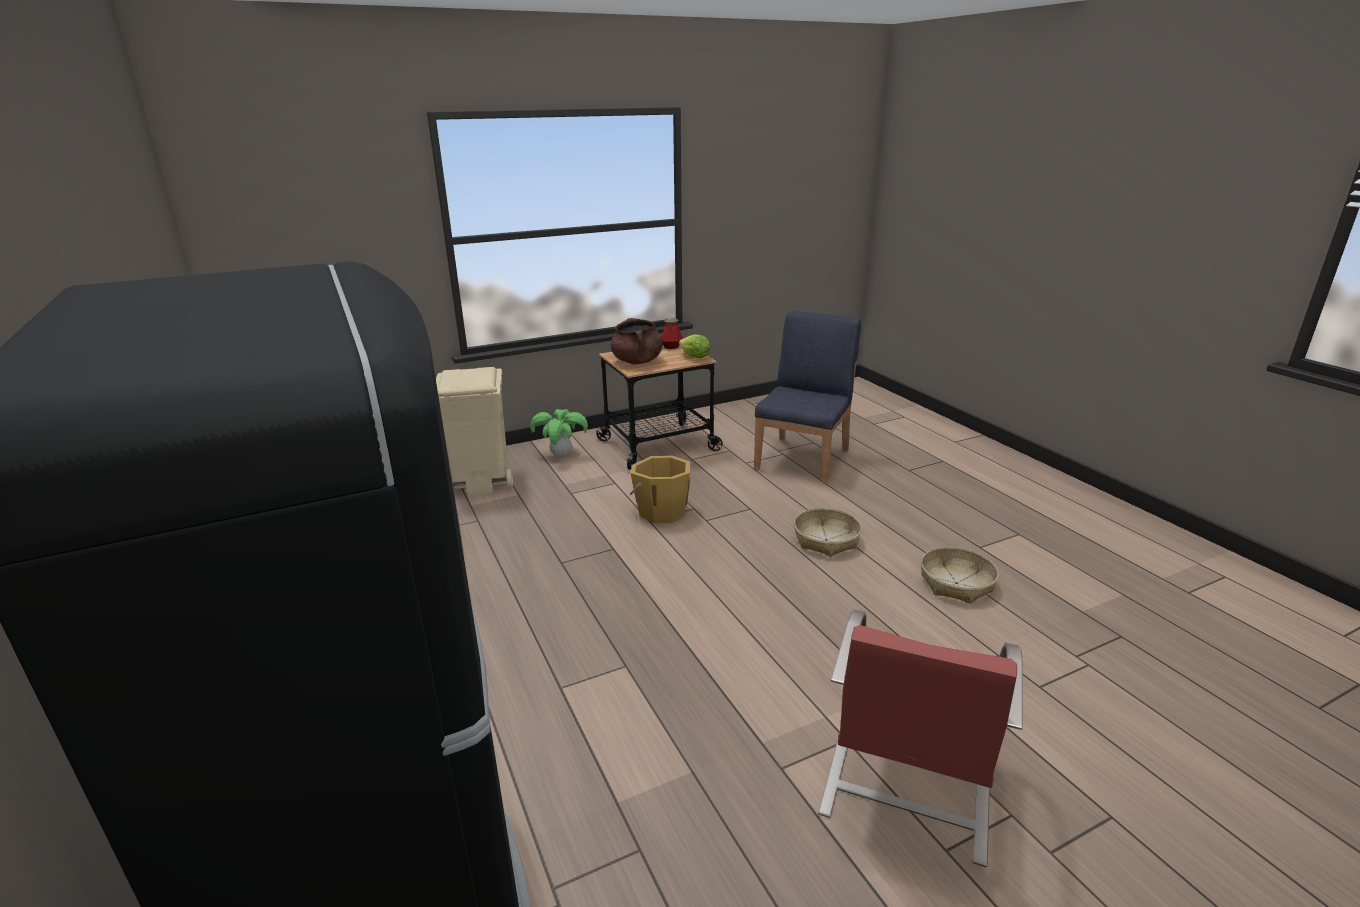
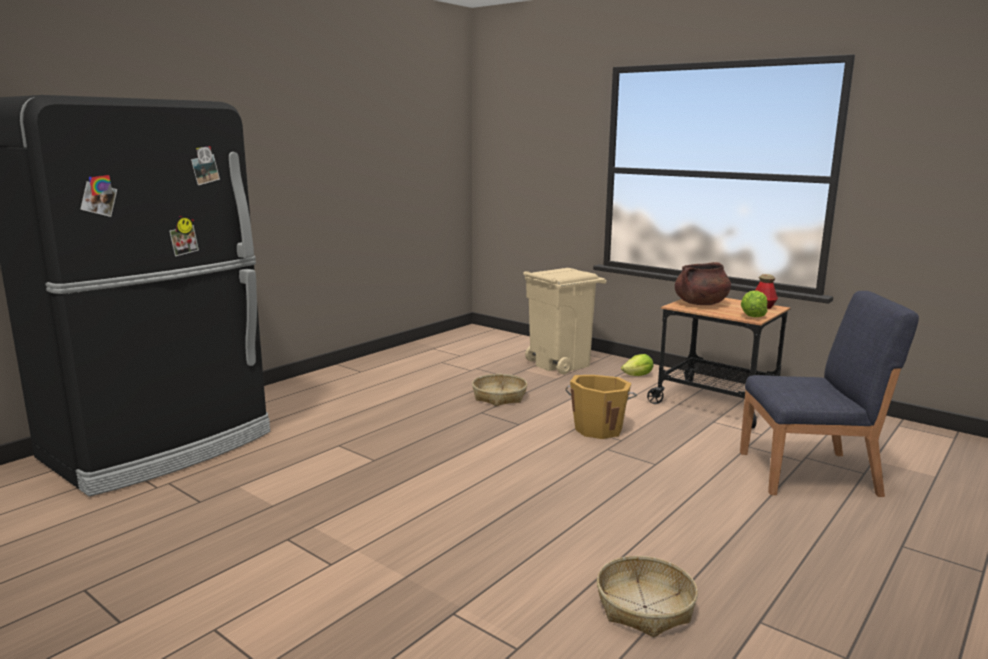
camera: 65 degrees right, 10 degrees down
potted plant [530,409,588,457] -> lettuce [621,354,654,376]
basket [794,508,862,557] -> basket moved to [472,374,527,406]
red chair [818,610,1023,867] -> none

